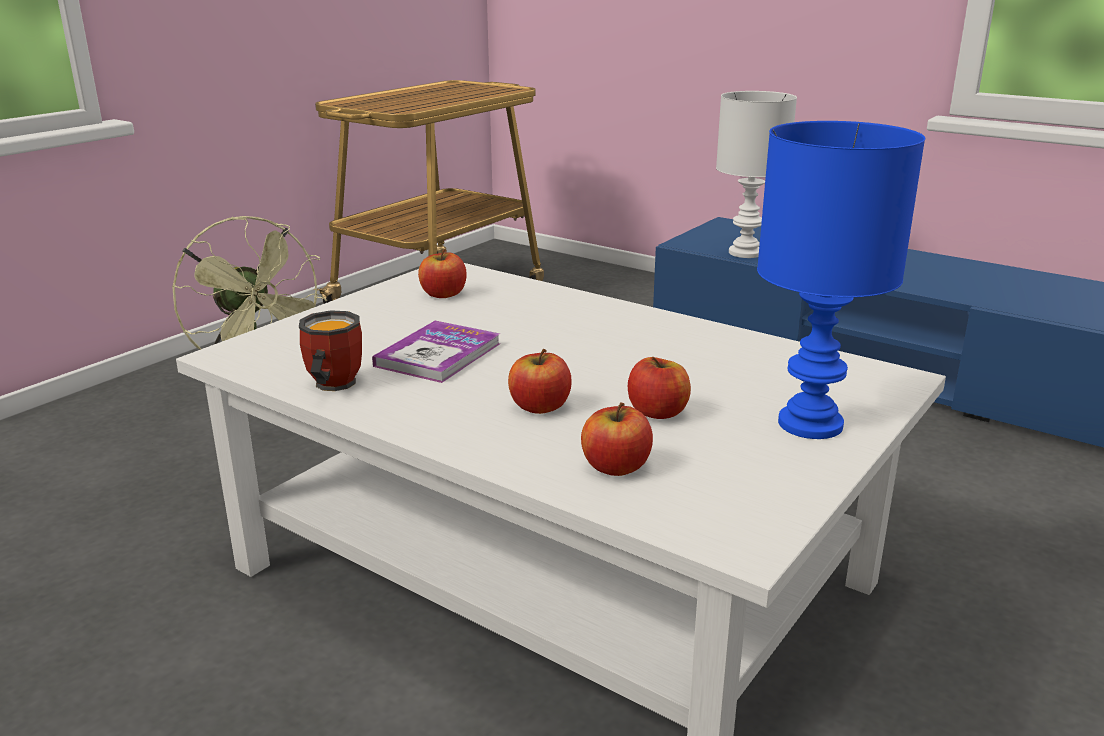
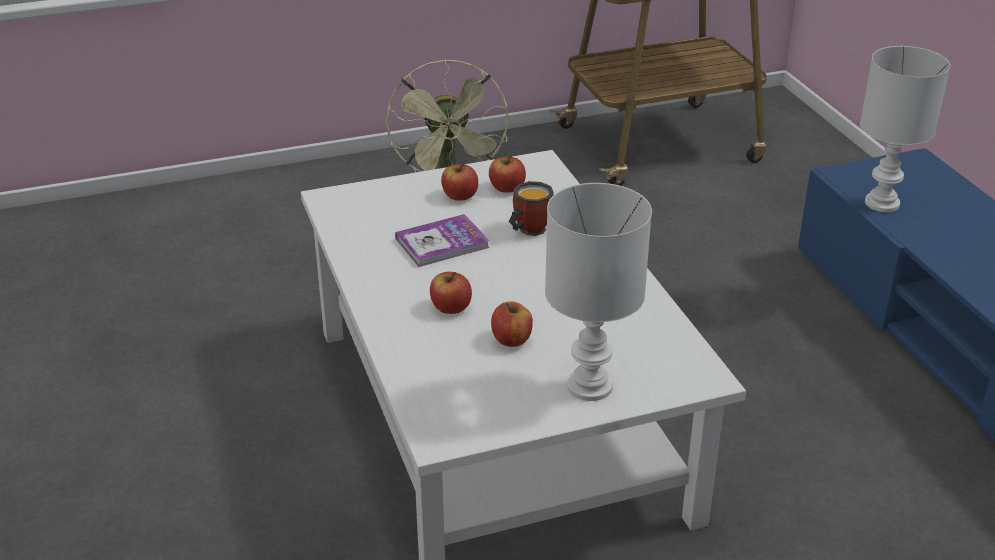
camera: 35 degrees right, 10 degrees up
mug [299,310,362,391] -> mug moved to [509,181,554,236]
apple [581,402,653,476] -> apple moved to [441,163,478,201]
blue table lamp [757,121,925,439] -> white table lamp [545,183,652,401]

